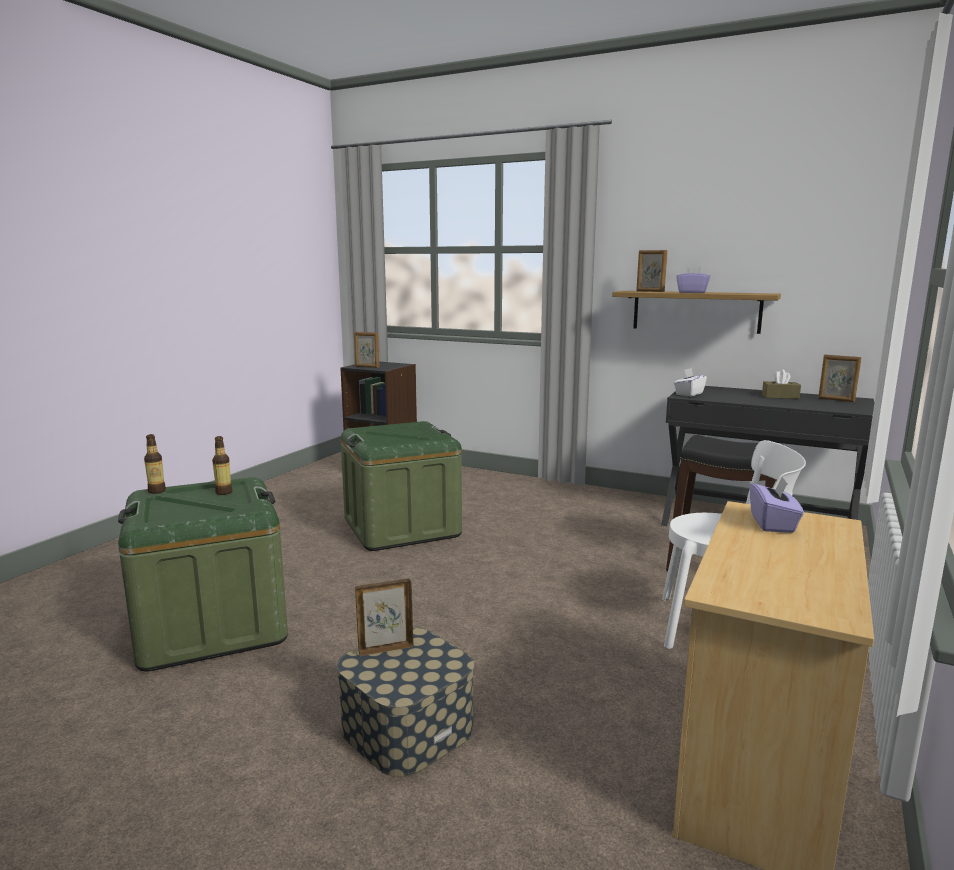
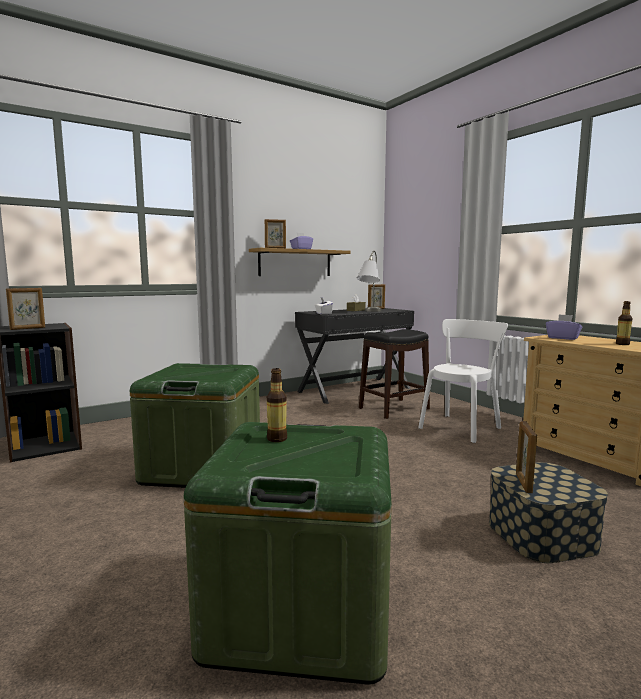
camera: 60 degrees left, 5 degrees down
bottle [144,434,166,494] -> bottle moved to [616,301,632,345]
none -> grey table lamp [357,251,382,312]

